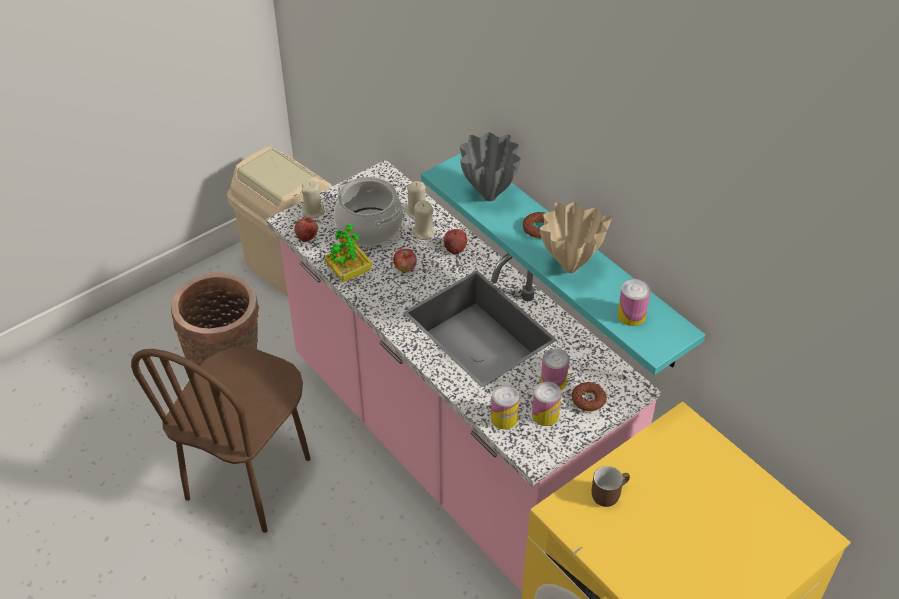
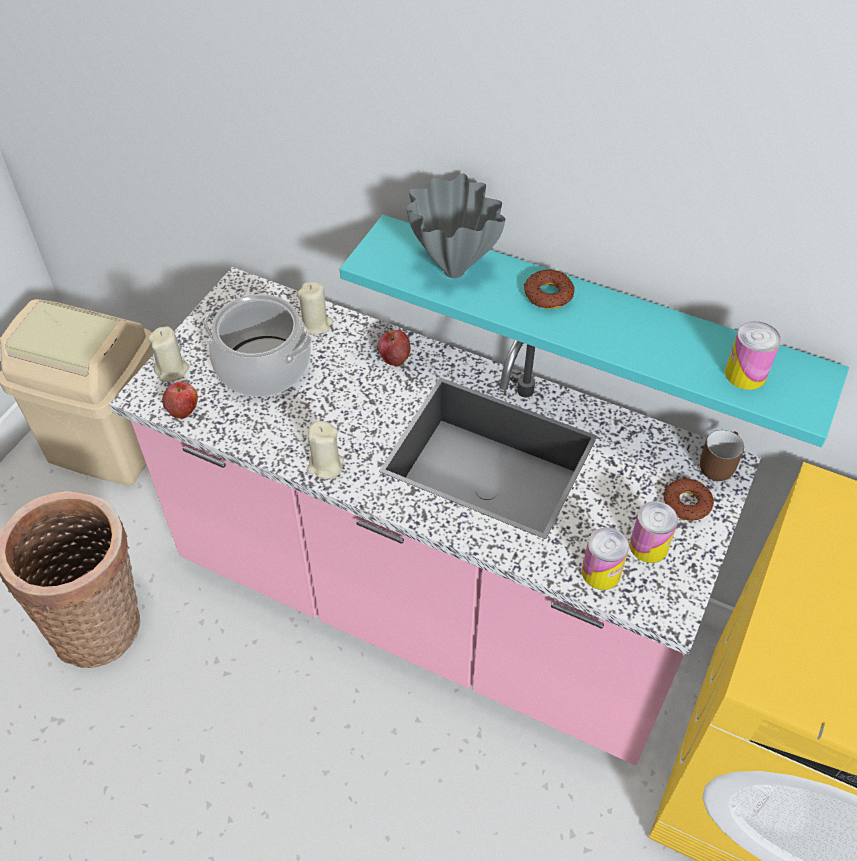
camera: 25 degrees left, 5 degrees up
brown chair [131,347,311,533] -> none
potted plant [325,224,372,282] -> none
apple [393,249,417,272] -> none
beige candle [411,200,436,240] -> beige candle moved to [307,421,344,479]
beige vase [540,202,612,273] -> none
can [541,349,570,390] -> none
brown mug [592,466,630,507] -> brown mug moved to [700,430,744,481]

